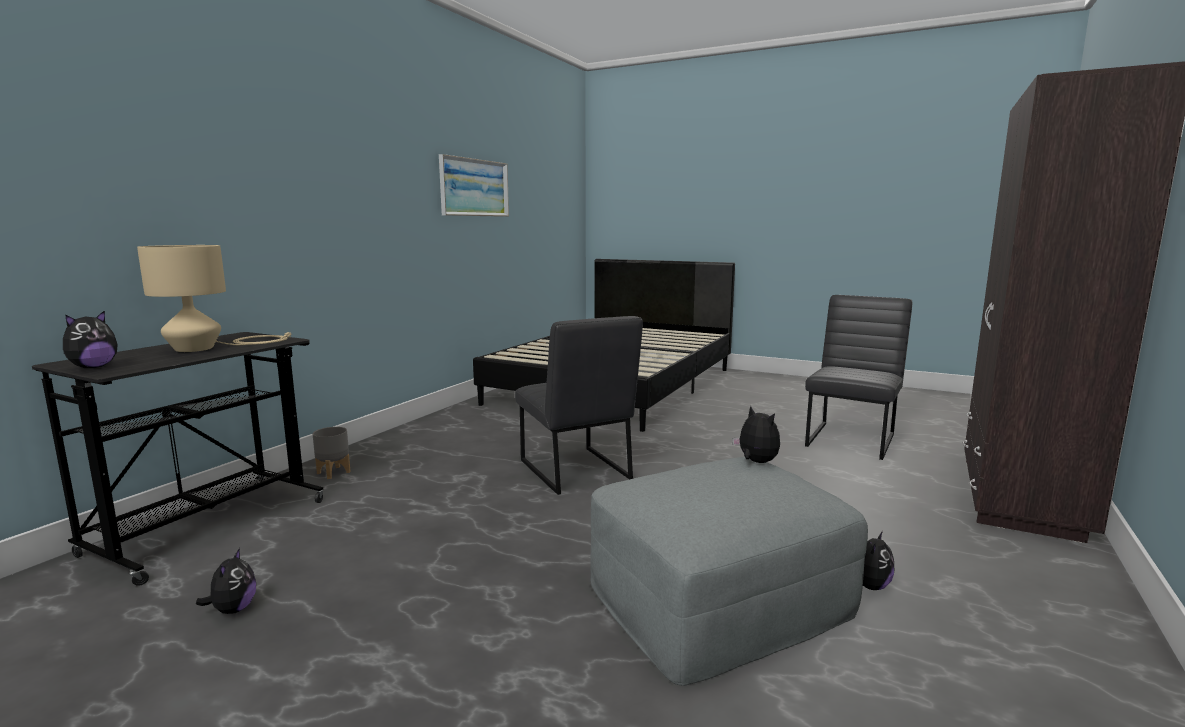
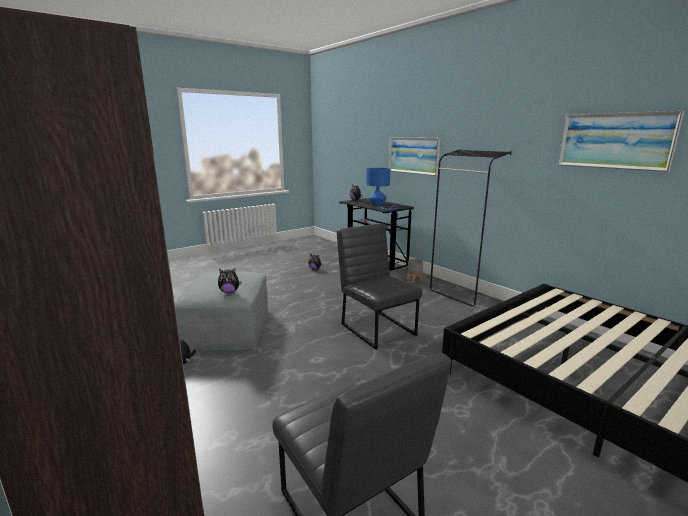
camera: 115 degrees right, 5 degrees up
beige table lamp [137,245,292,352] -> blue table lamp [366,168,398,210]
grey chair [515,316,643,495] -> grey chair turned 60 degrees clockwise [337,223,422,350]
none -> picture [388,137,440,176]
none -> black clothes rack [430,149,512,307]

